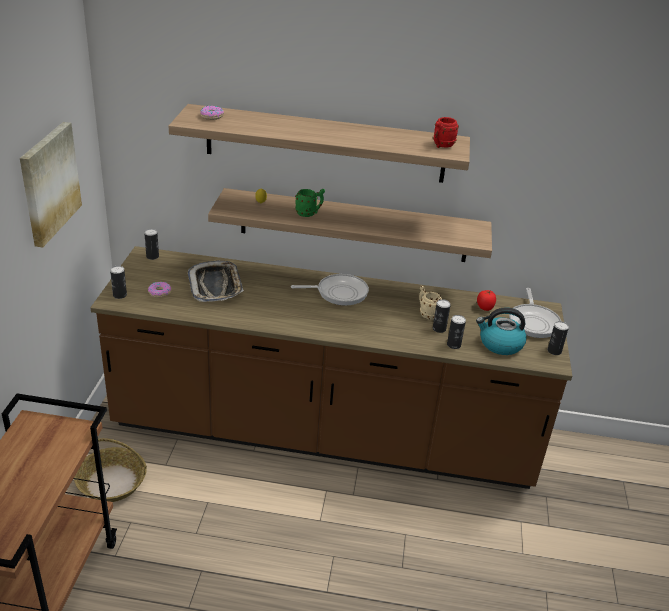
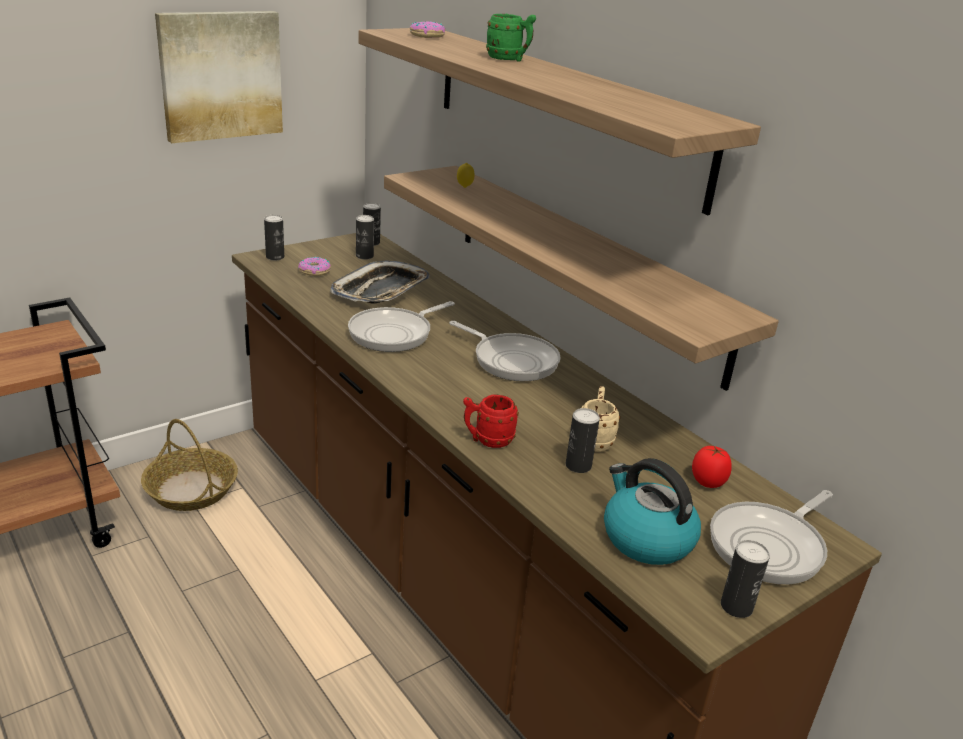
camera: 45 degrees right, 5 degrees down
green mug [295,189,325,217] -> green mug moved to [486,14,536,62]
red mug [433,117,459,148] -> red mug moved to [463,394,519,448]
can [447,315,466,349] -> can moved to [356,215,374,260]
none -> frying pan [348,301,455,352]

